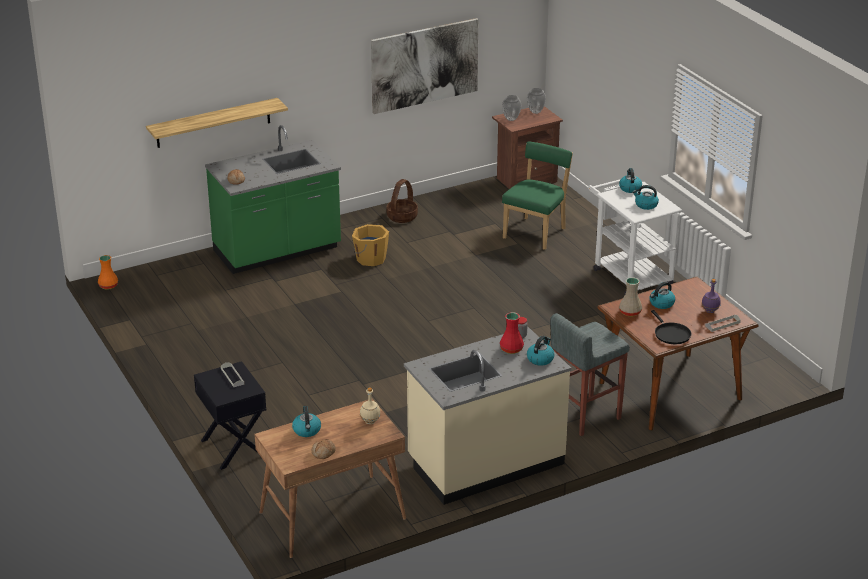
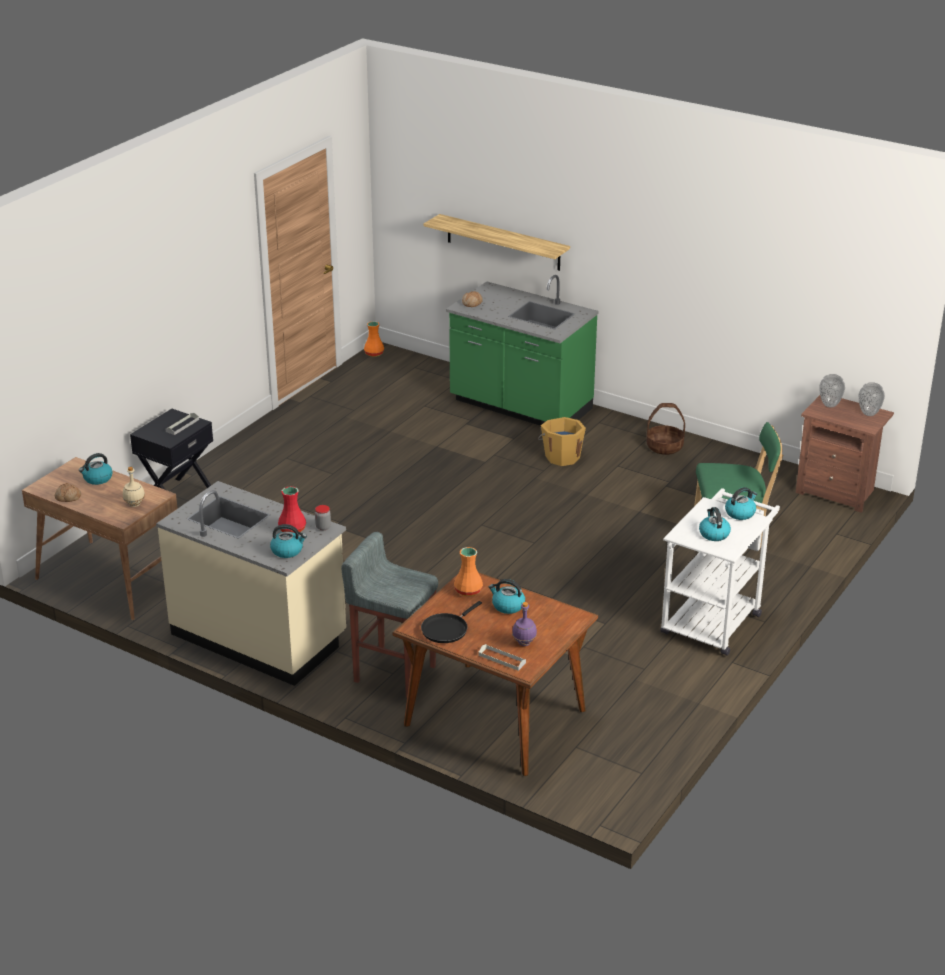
camera: 60 degrees right, 0 degrees up
picture [371,18,478,114] -> none
beige vase [619,277,642,317] -> orange vase [454,547,483,596]

